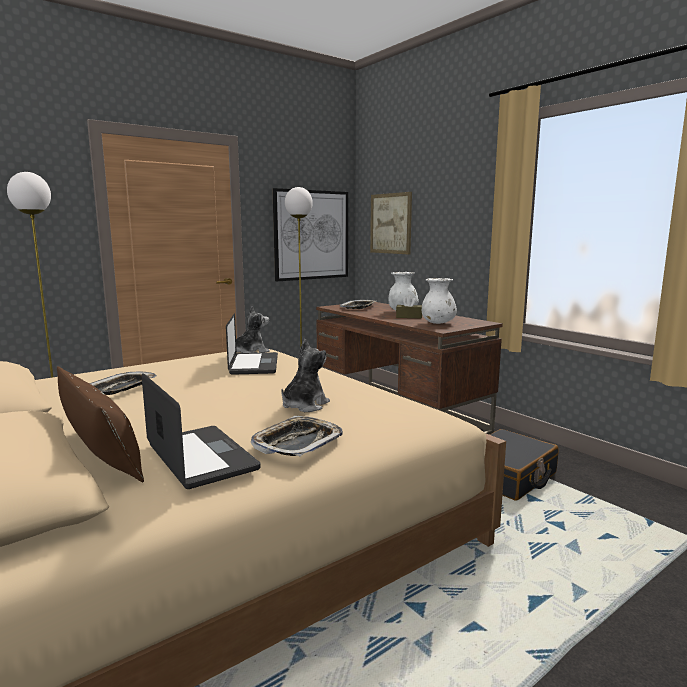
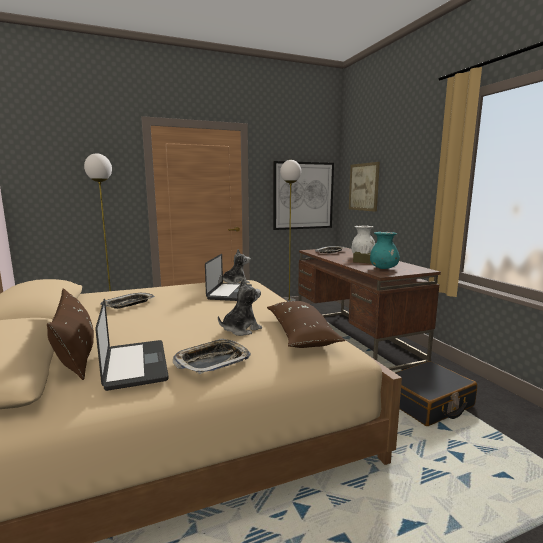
camera: 15 degrees right, 0 degrees up
white vase [422,278,457,324] -> turquoise vase [370,232,400,269]
none -> brown pillow [267,301,345,348]

